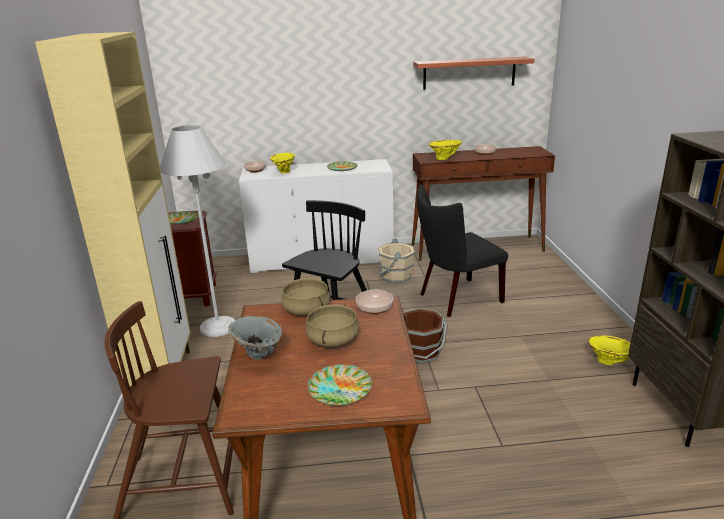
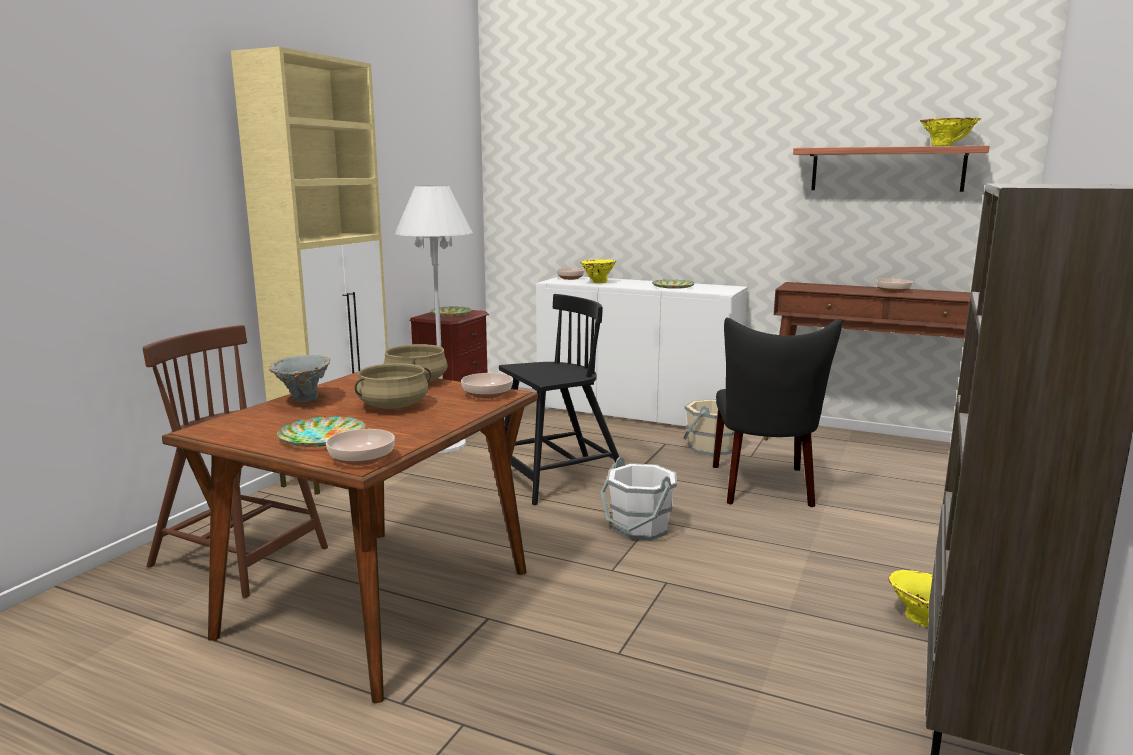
camera: 30 degrees right, 10 degrees down
brown bucket [403,308,448,363] -> white bucket [600,457,677,540]
black chair [417,184,508,317] -> black chair turned 90 degrees counterclockwise [713,318,842,507]
yellow vase [429,140,462,160] -> yellow vase moved to [920,118,981,146]
none -> bowl [326,429,395,466]

